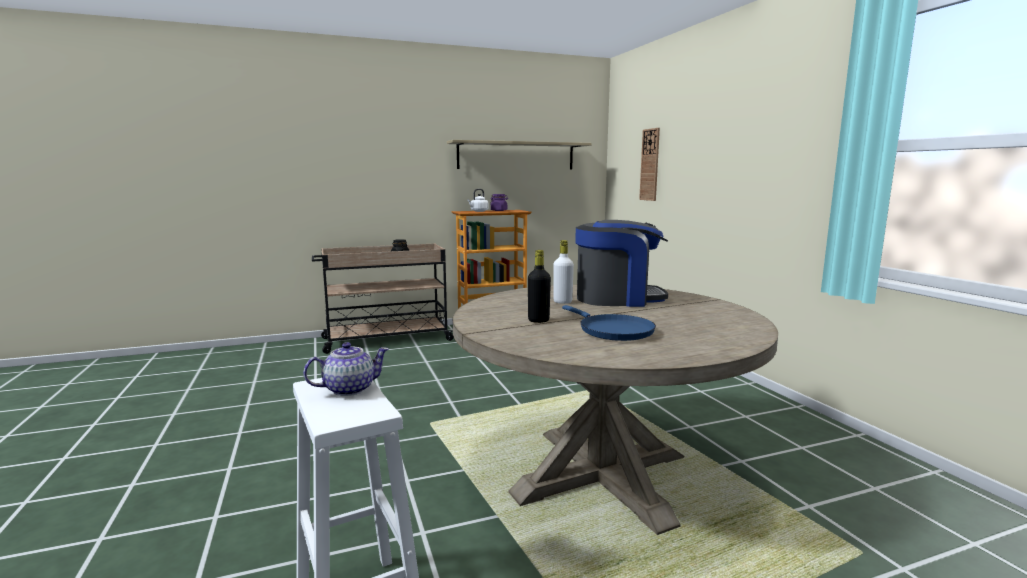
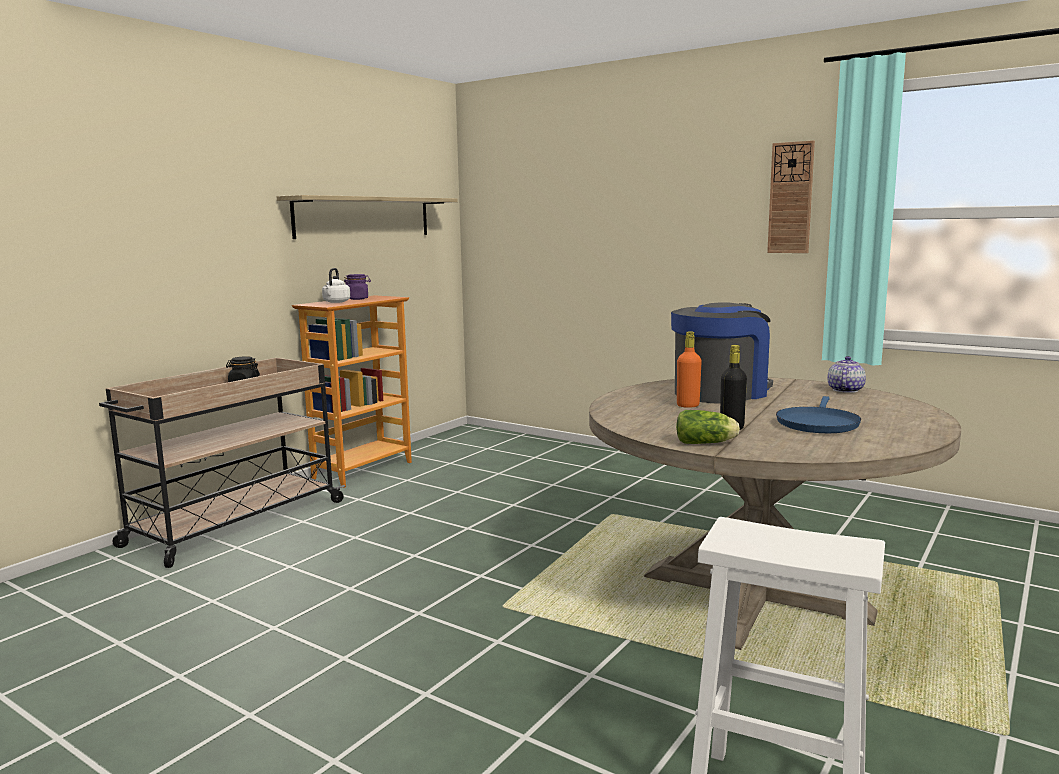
camera: 35 degrees left, 0 degrees up
teapot [303,342,389,396] -> teapot moved to [828,356,866,393]
white bottle [553,240,574,304] -> orange bottle [677,331,702,408]
blue frying pan [562,305,656,341] -> blue frying pan turned 90 degrees clockwise [776,396,861,433]
wall clock [639,128,660,201] -> wall clock moved to [767,140,815,253]
none -> lettuce [676,410,740,444]

